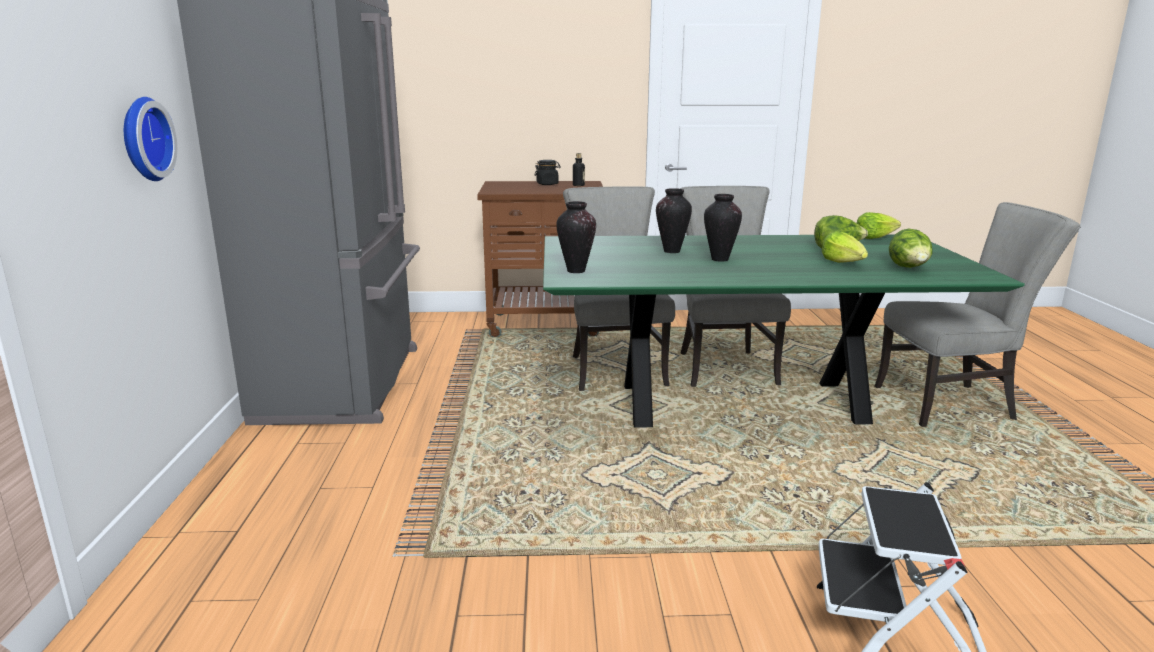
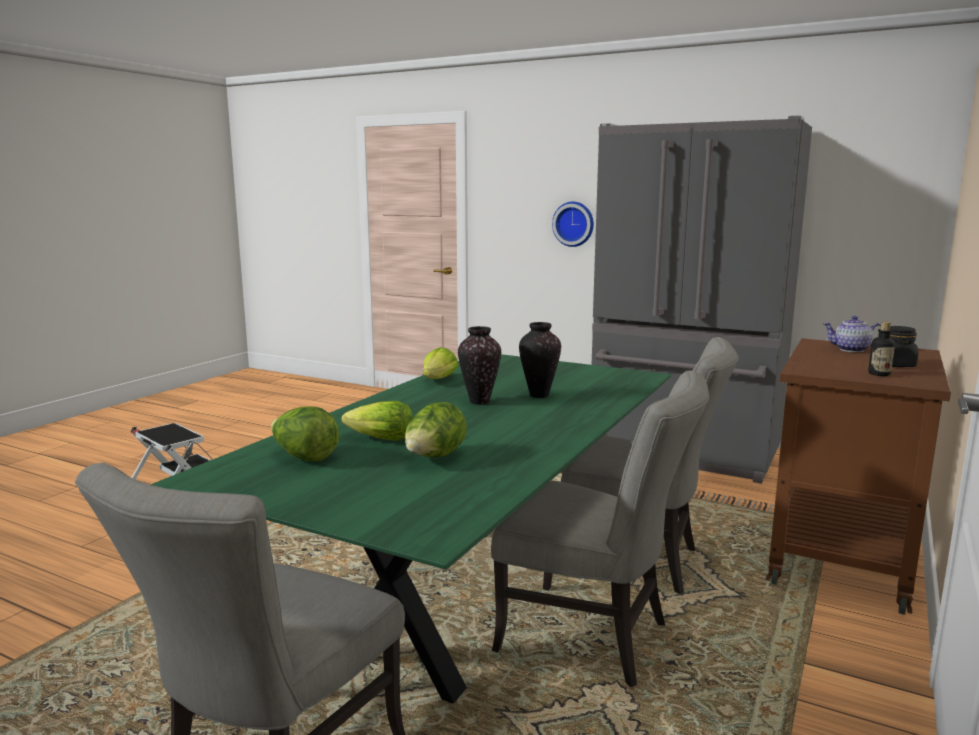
camera: 120 degrees right, 5 degrees down
vase [556,201,596,273] -> none
lettuce [857,212,901,239] -> lettuce moved to [423,347,459,379]
none -> teapot [823,316,881,352]

